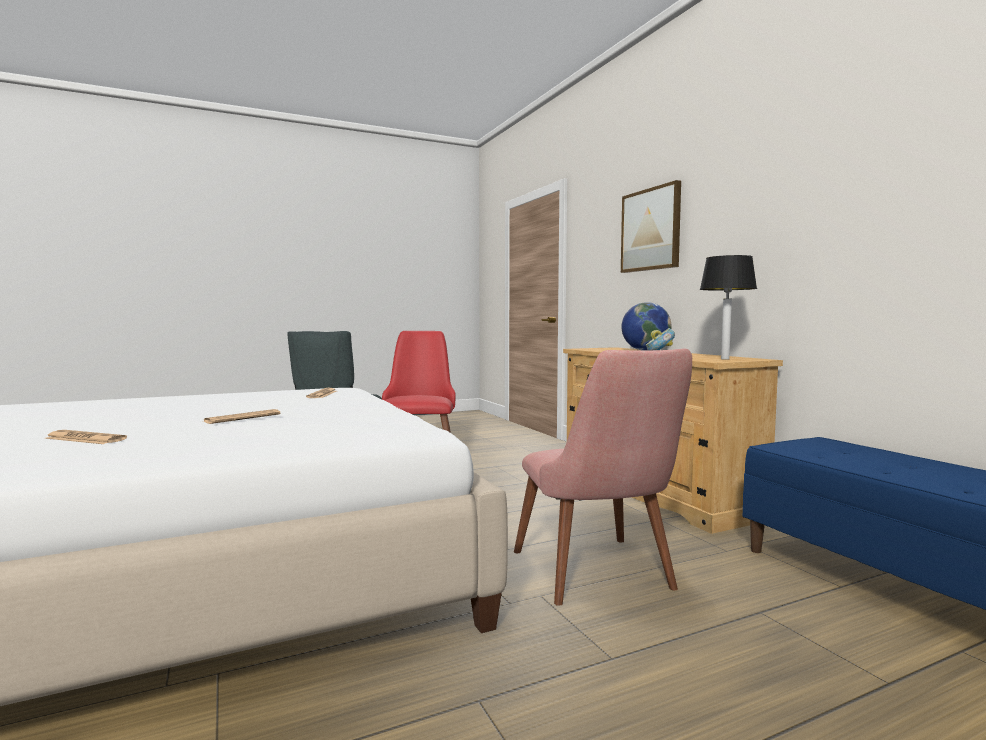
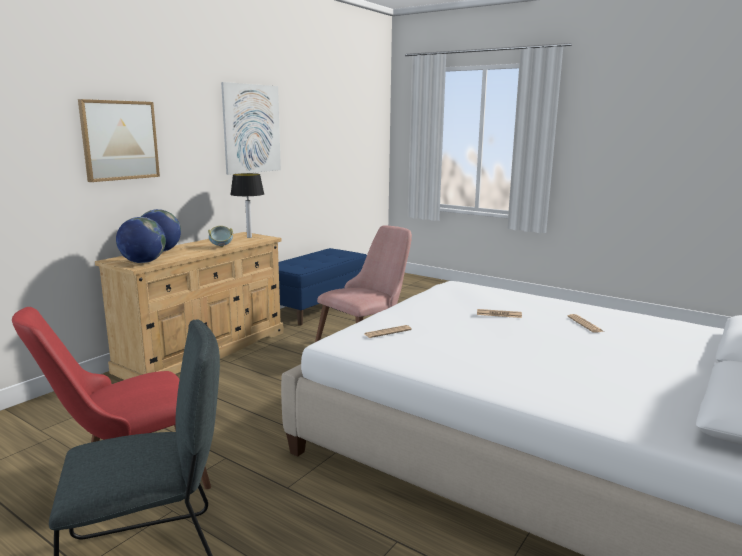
camera: 120 degrees left, 10 degrees up
none -> globe [116,217,166,263]
none -> picture [221,82,281,175]

